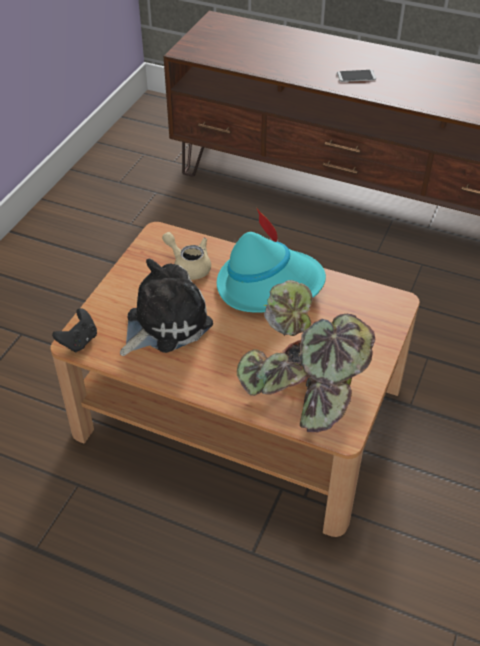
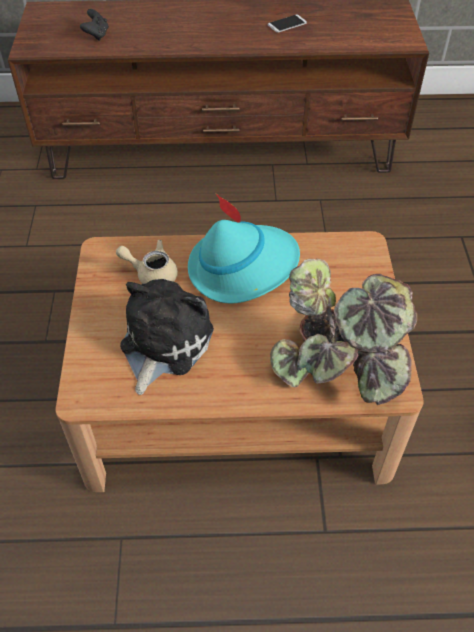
camera: 25 degrees left, 5 degrees up
black game controller [52,308,97,352] -> black game controller moved to [80,9,109,41]
phone [337,70,376,82] -> phone moved to [268,15,307,33]

